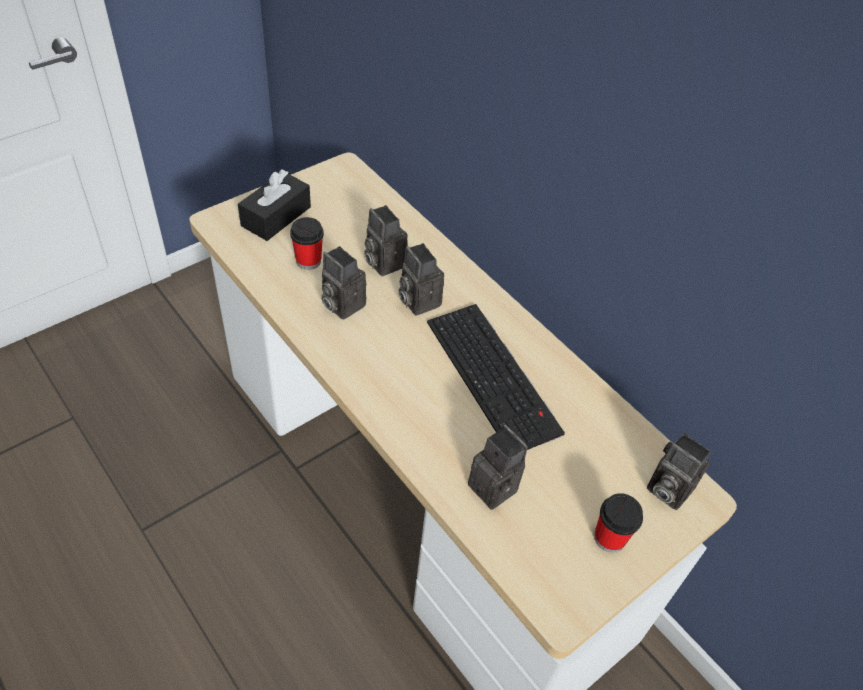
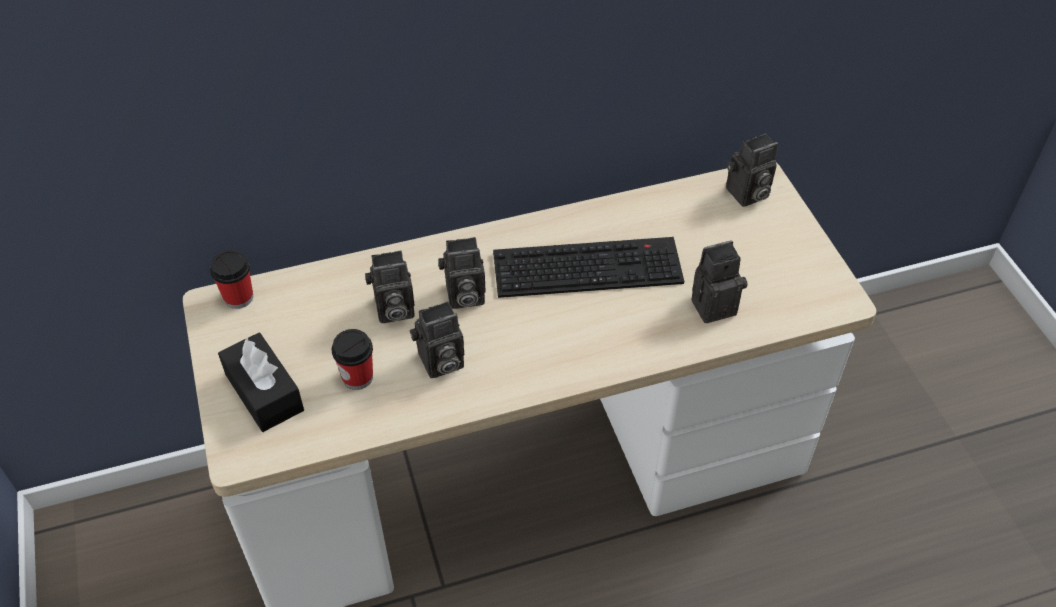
camera: 65 degrees left, 0 degrees up
cup [594,493,643,553] -> cup moved to [210,250,253,309]

